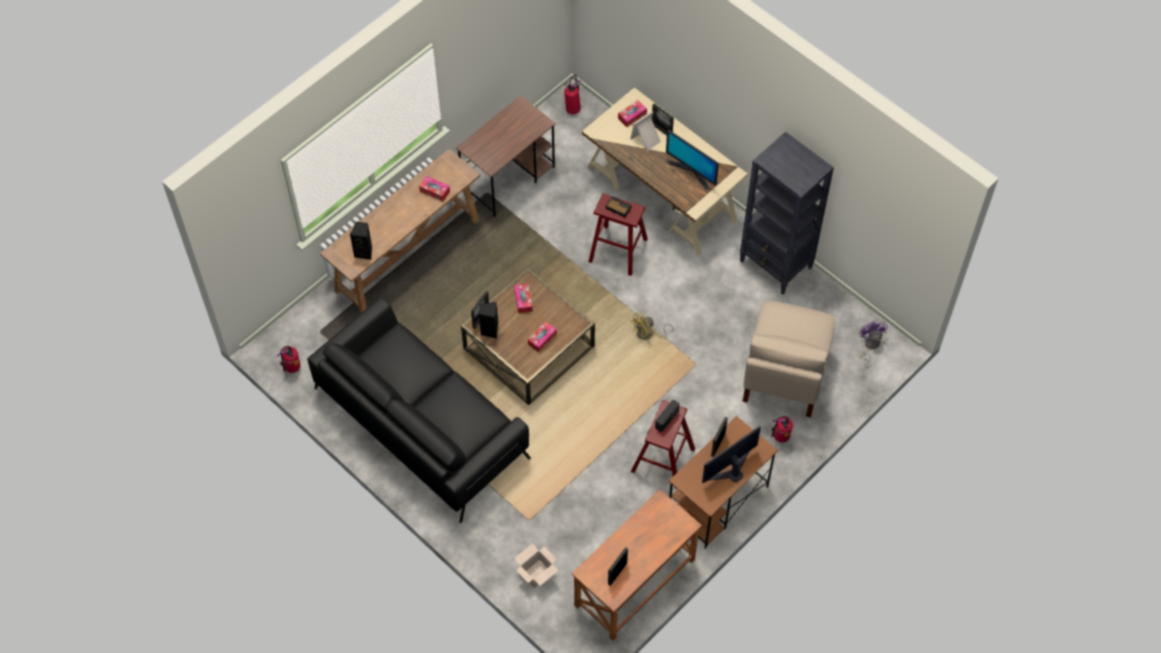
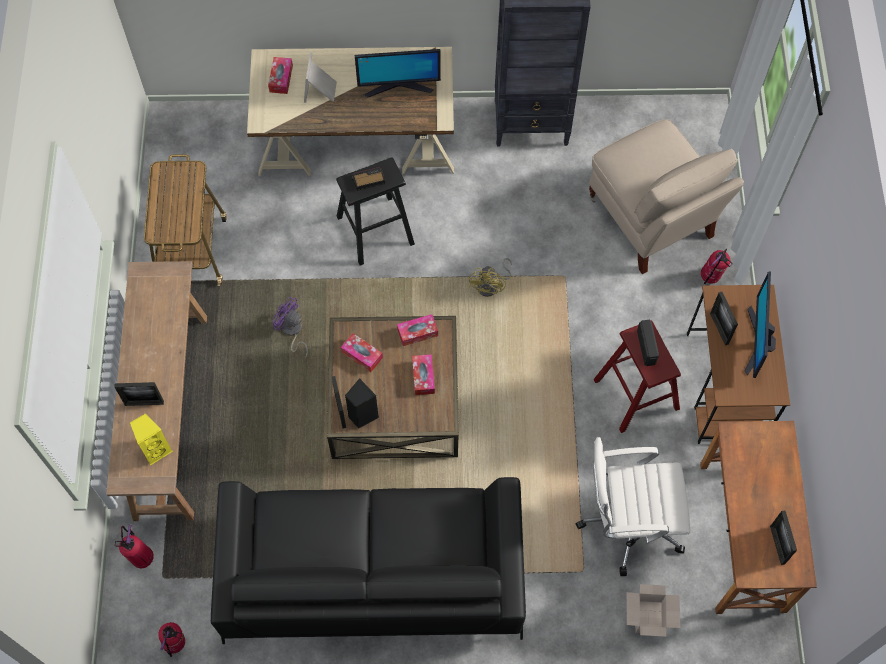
camera: 45 degrees left, 5 degrees up
black speaker [350,221,372,260] -> yellow speaker [130,414,173,466]
tissue box [419,176,450,201] -> tissue box moved to [397,314,438,346]
brown desk [456,95,556,217] -> cart [144,154,227,286]
fire extinguisher [564,75,581,114] -> fire extinguisher moved to [115,525,154,568]
red stool [588,194,648,276] -> black stool [336,158,415,266]
picture frame [652,103,674,136] -> picture frame moved to [114,382,164,406]
purple fan [859,321,888,366] -> purple fan moved to [272,297,308,358]
none -> white office chair [576,437,690,576]

